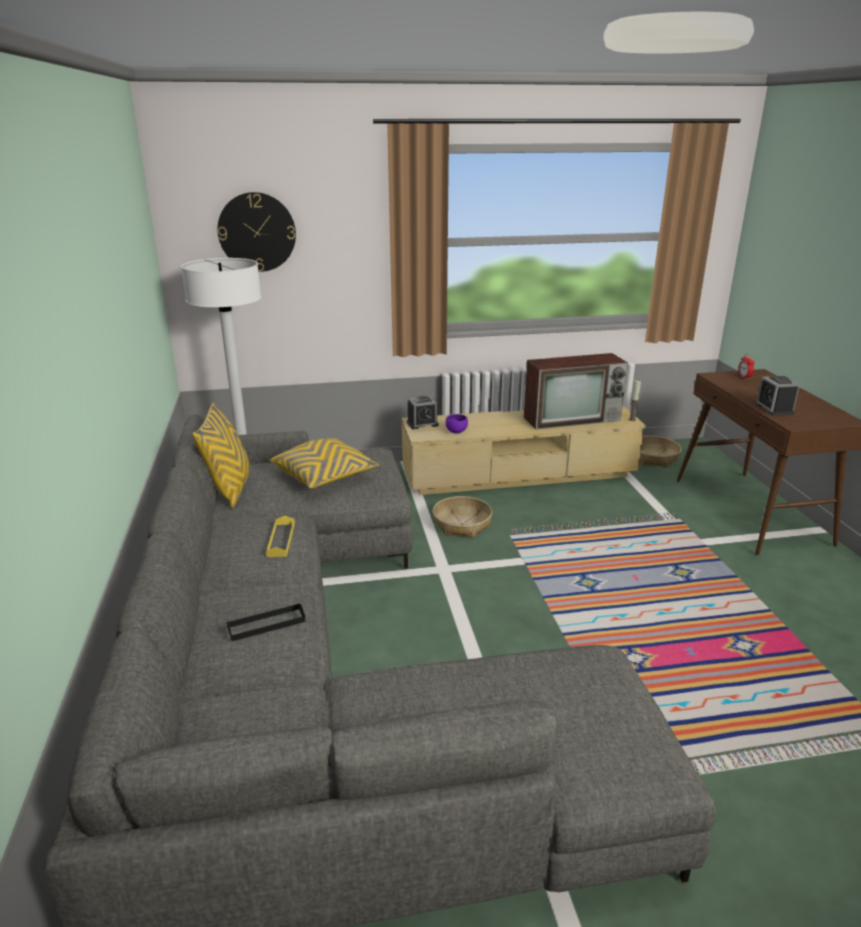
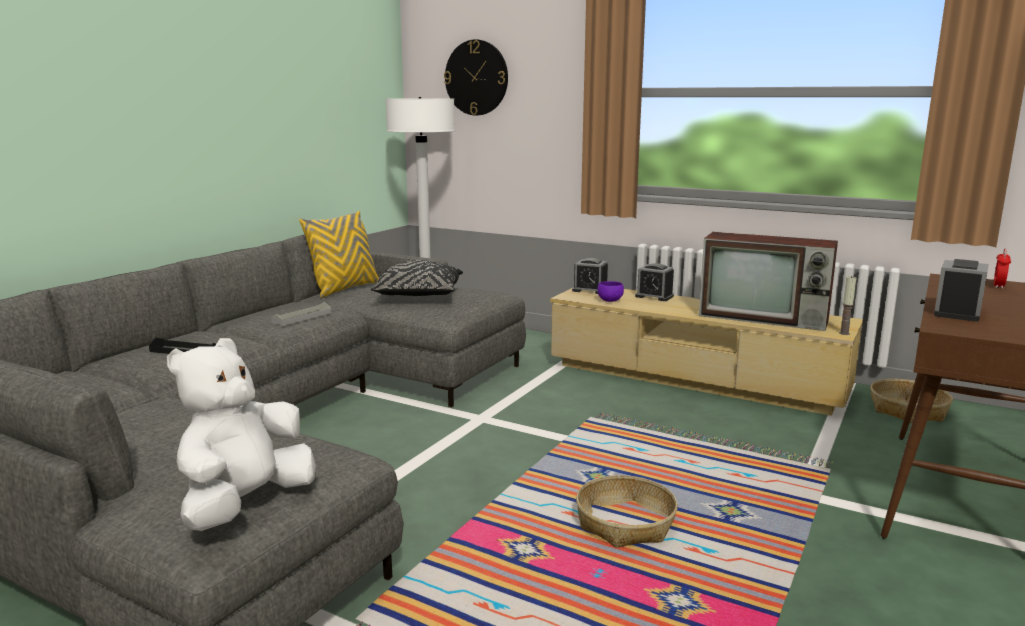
camera: 40 degrees right, 10 degrees down
yellow tray [266,515,295,557] -> grey tray [271,302,331,326]
yellow pillow [269,438,379,488] -> black pillow [370,260,463,296]
basket [432,496,492,538] -> basket moved to [576,475,678,548]
none -> white plush toy [167,338,316,531]
none -> alarm clock [635,263,674,301]

